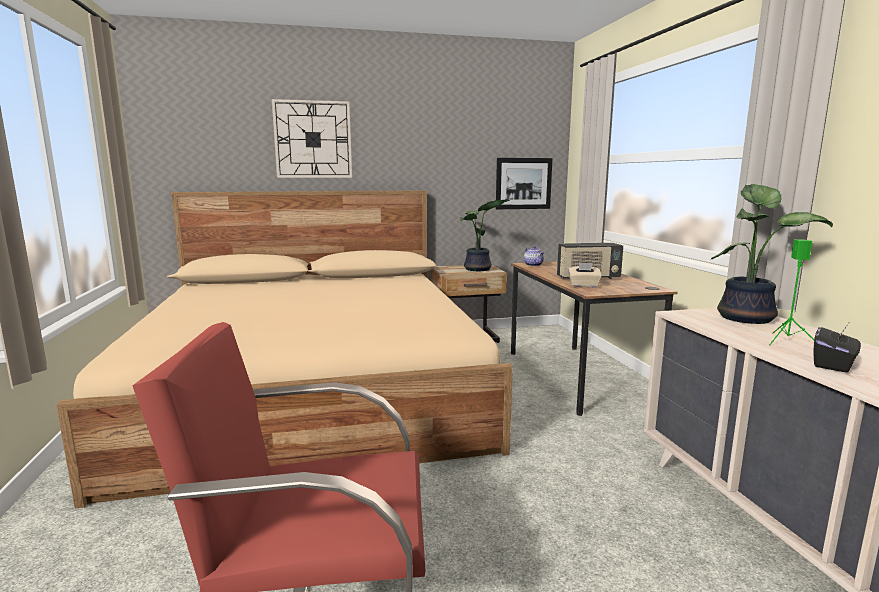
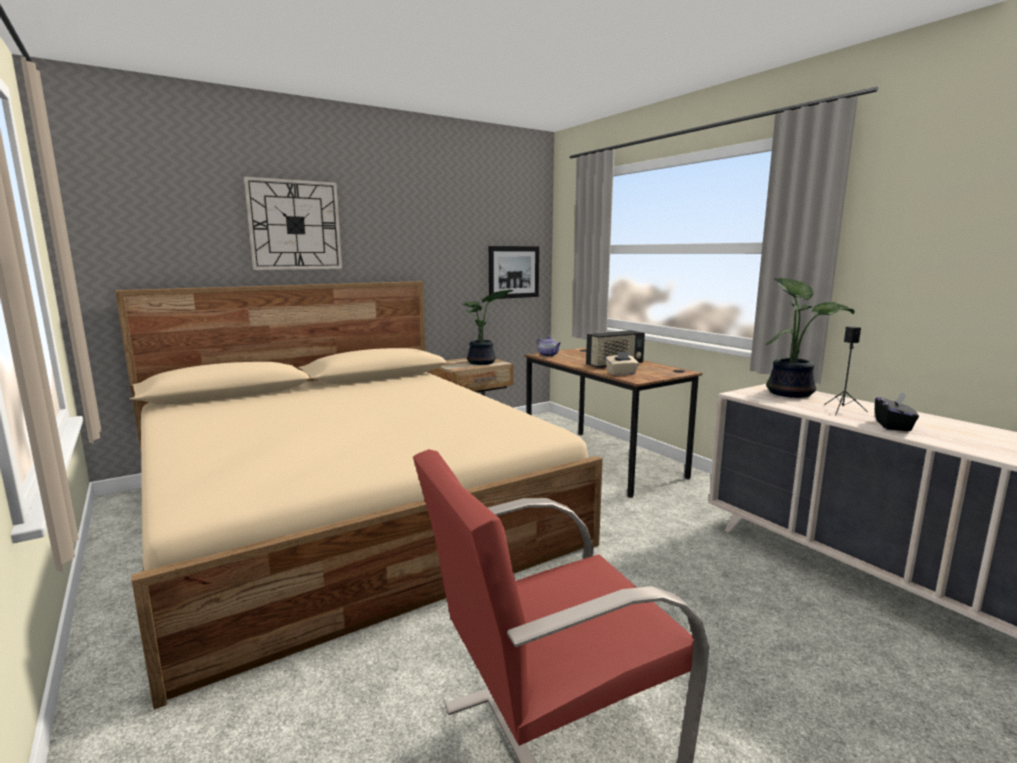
camera: 20 degrees left, 0 degrees up
green speaker [769,239,814,345] -> black speaker [824,326,868,415]

